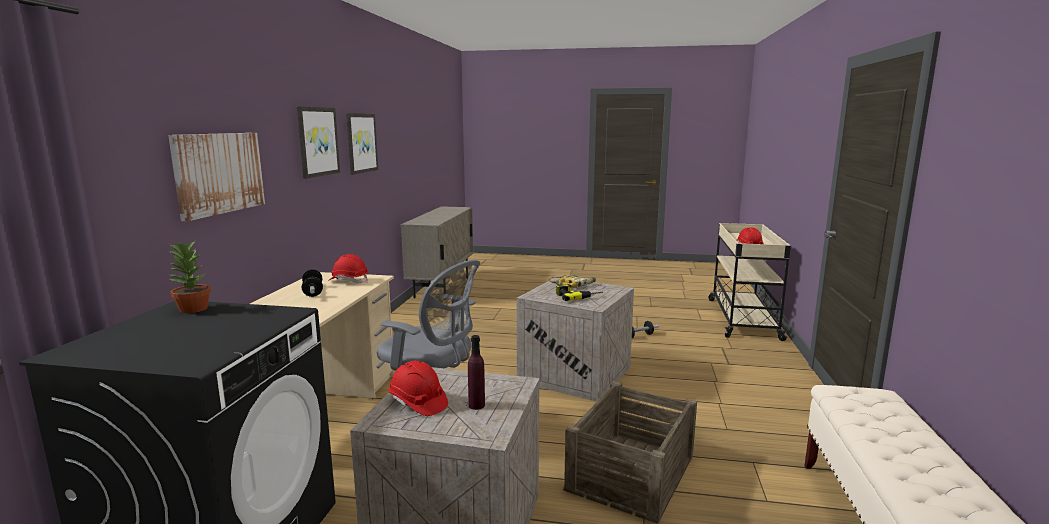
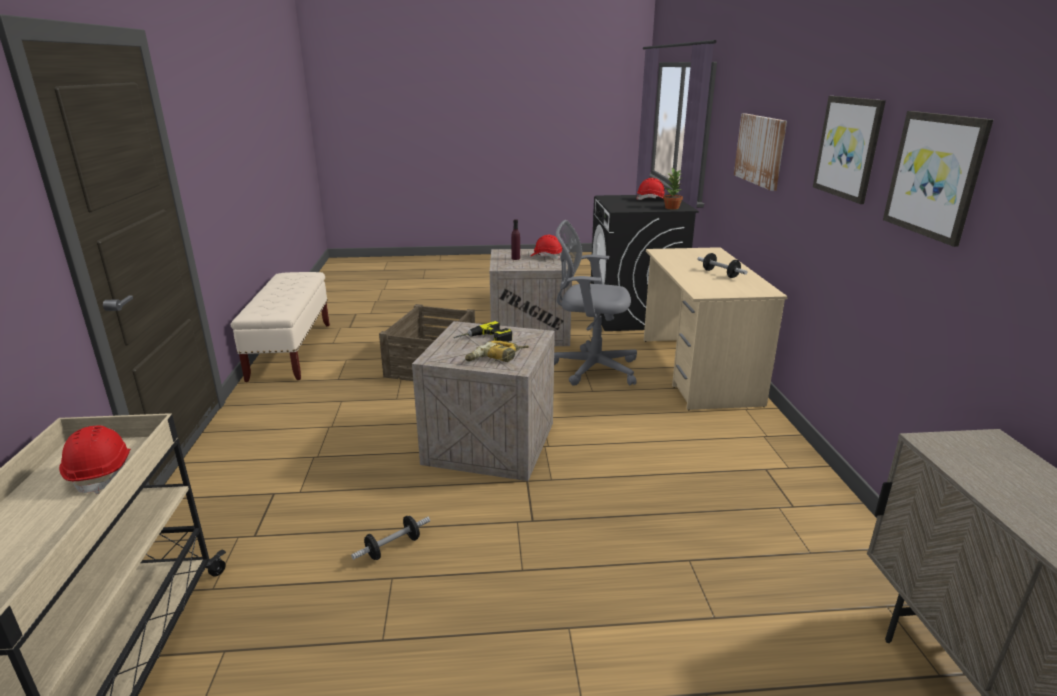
camera: 165 degrees right, 10 degrees up
red hard hat [328,254,368,283] -> red hard hat moved to [636,178,665,200]

